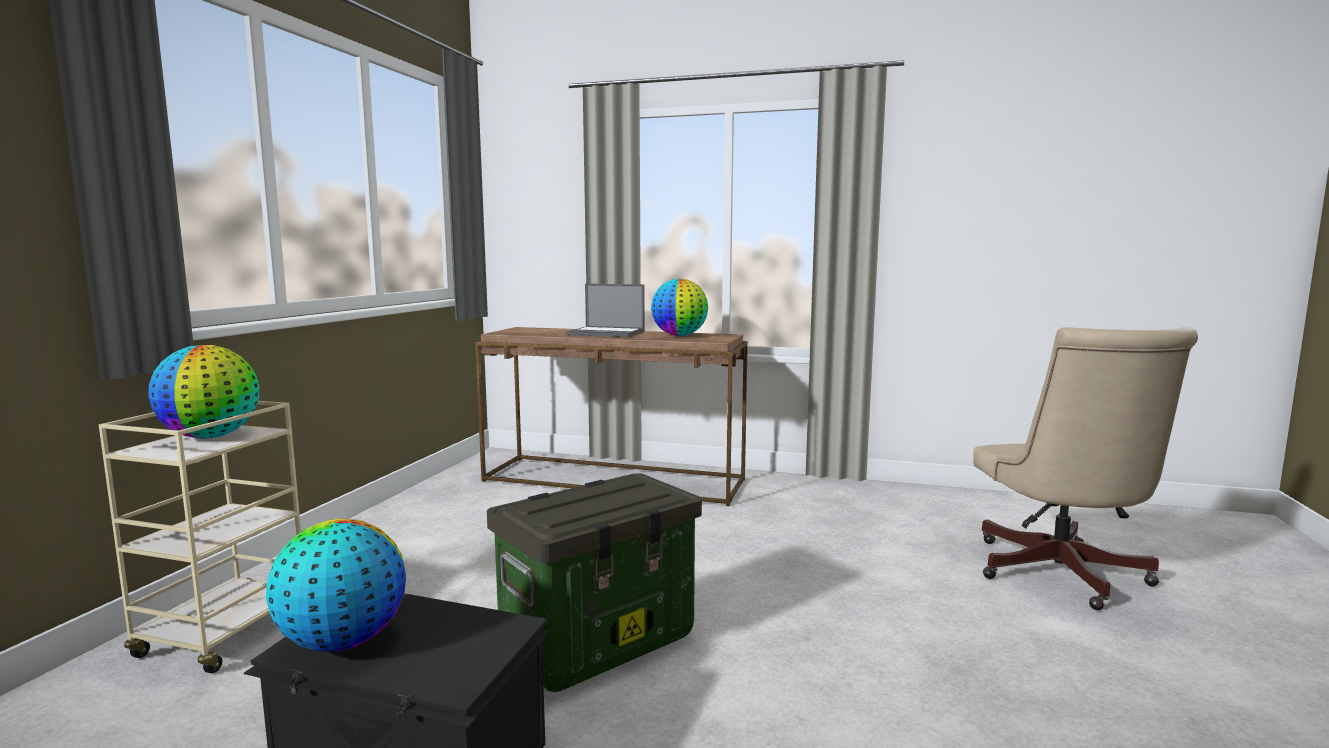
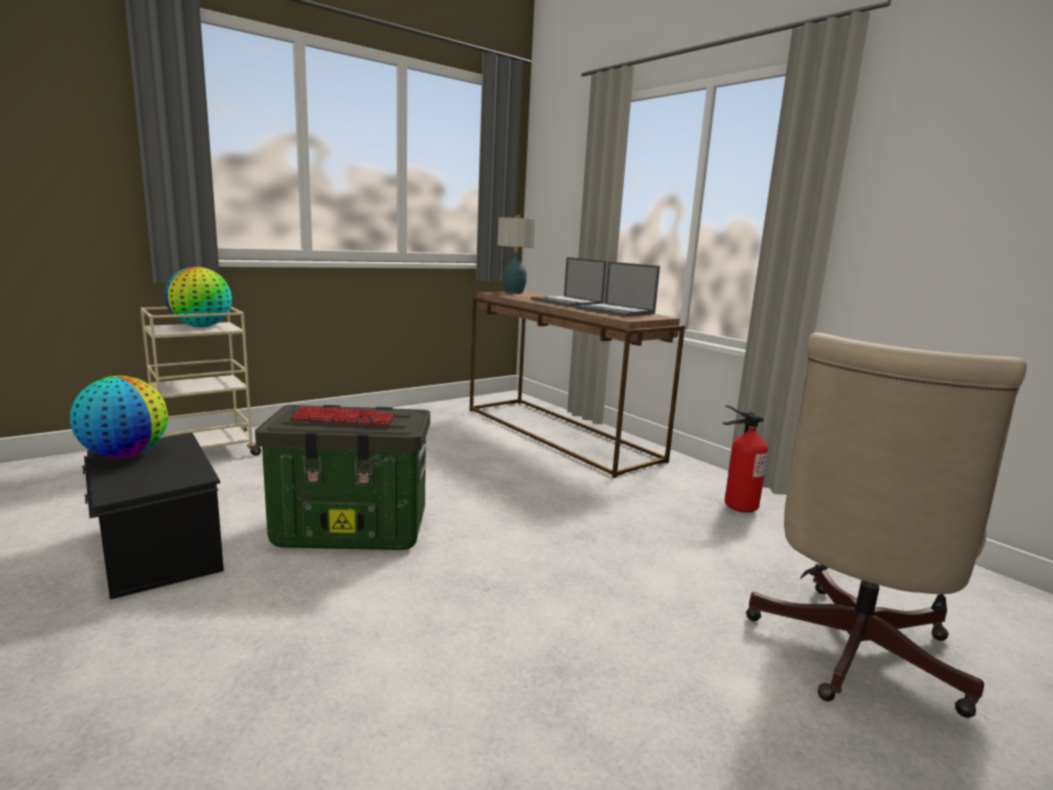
camera: 35 degrees right, 5 degrees up
globe [651,279,708,336] -> laptop [575,261,660,317]
none -> keyboard [290,406,397,426]
none -> table lamp [497,215,537,294]
none -> fire extinguisher [723,405,768,513]

